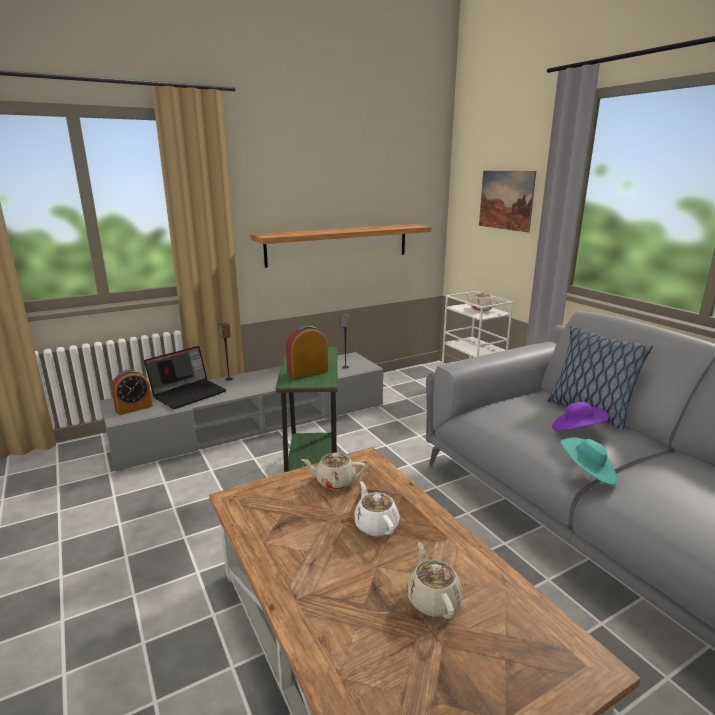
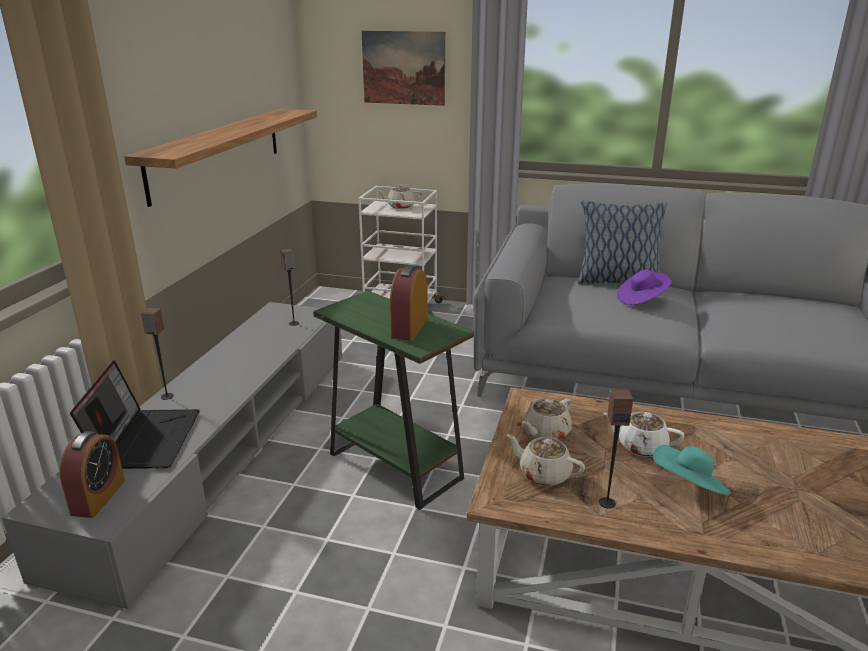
camera: 45 degrees left, 5 degrees up
beige teapot [407,542,463,619] -> beige teapot moved to [506,434,585,486]
turquoise hat [560,437,617,485] -> turquoise hat moved to [653,445,731,495]
none -> speaker [599,389,633,509]

